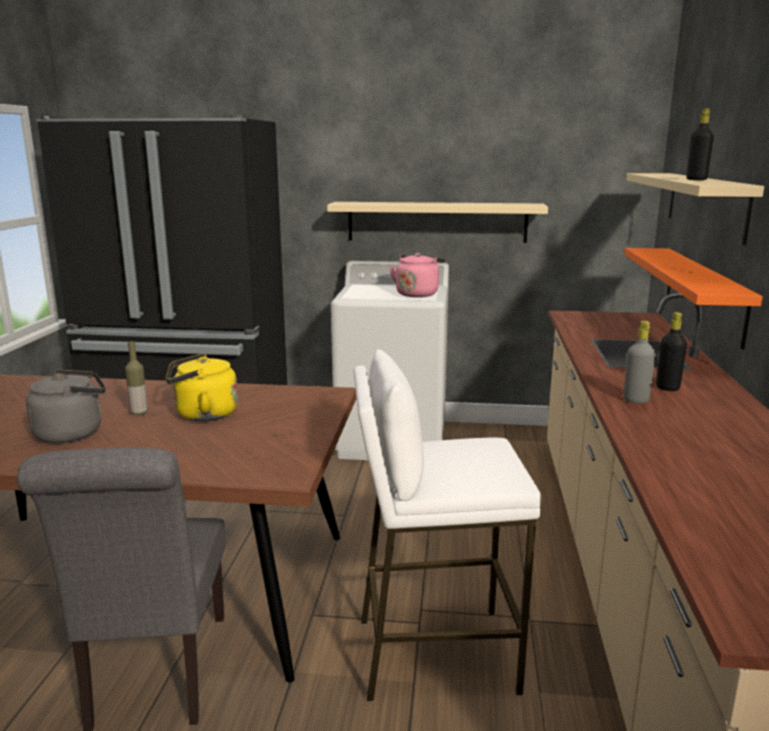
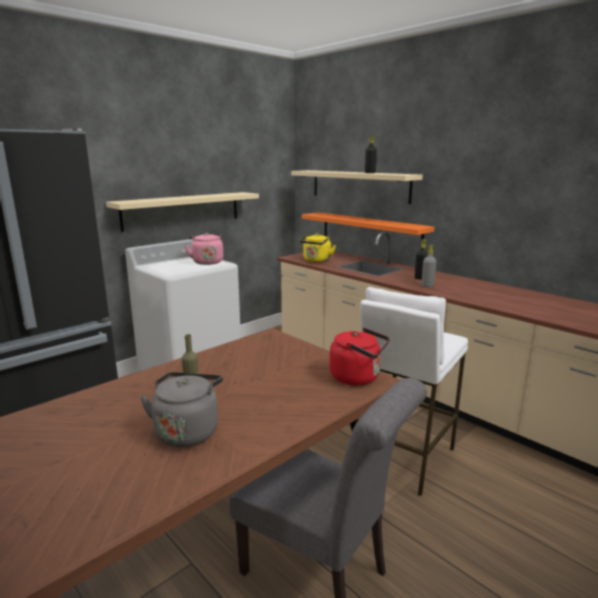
camera: 50 degrees left, 0 degrees up
yellow kettle [166,353,238,421] -> yellow kettle moved to [299,234,336,262]
none -> red kettle [330,328,390,385]

